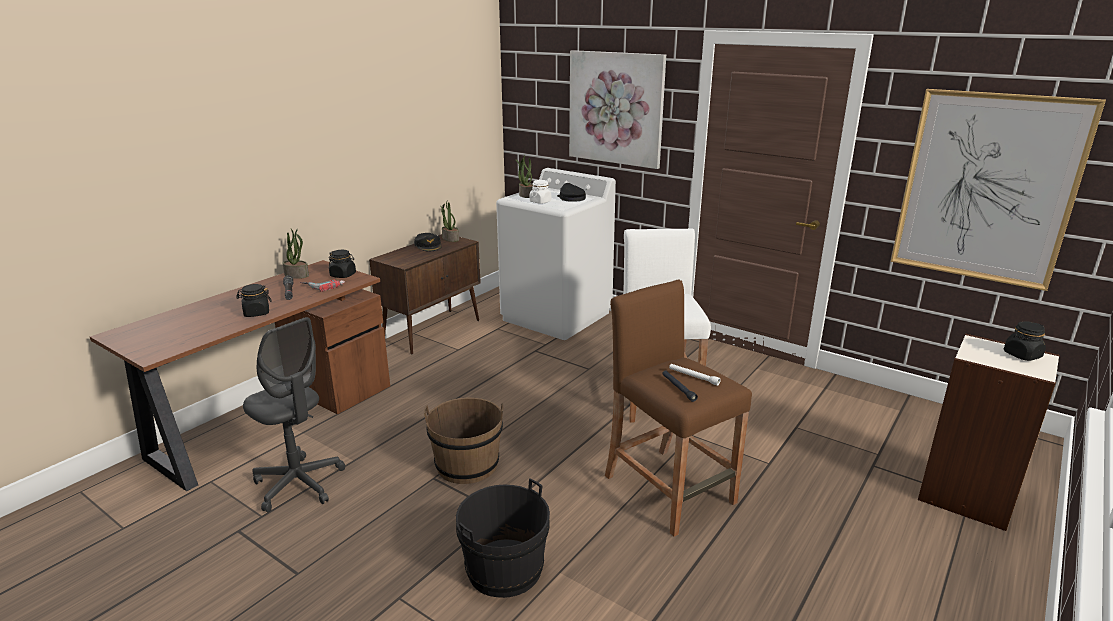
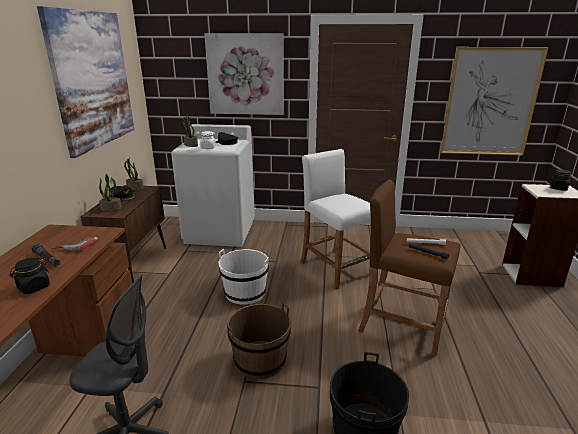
camera: 30 degrees left, 0 degrees up
potted plant [283,229,309,279] -> potted plant moved to [99,174,122,212]
black jar [329,250,356,278] -> none
none -> picture [37,6,134,158]
none -> white bucket [219,249,269,305]

